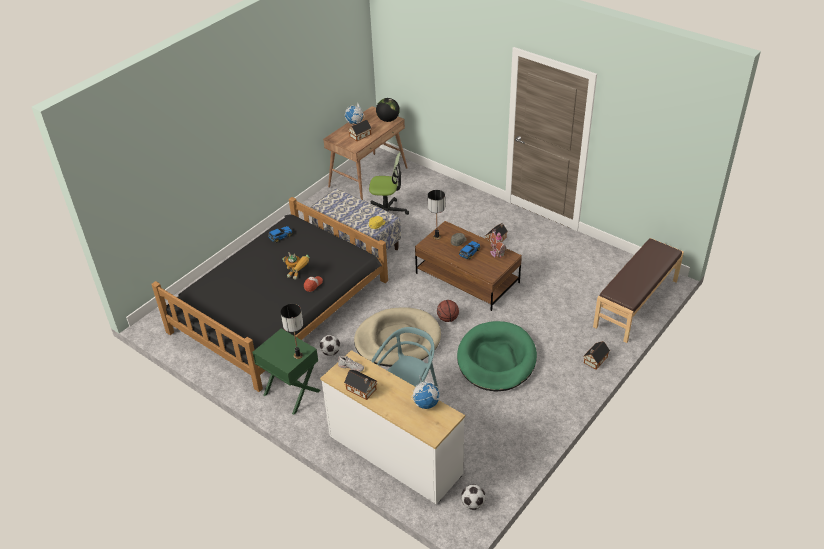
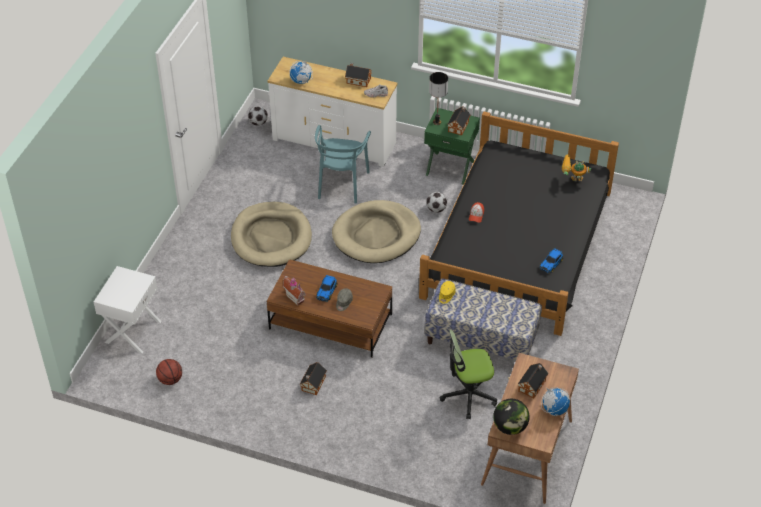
camera: 160 degrees right, 5 degrees up
toy robot [282,252,310,279] -> toy robot moved to [562,154,591,181]
table lamp [428,190,445,240] -> none
basketball [437,300,459,322] -> basketball moved to [156,359,182,385]
green dog bed [457,321,537,392] -> beige dog bed [231,202,312,267]
toy house [583,341,610,370] -> toy house moved to [447,106,471,136]
brown bench [593,238,684,343] -> white nightstand [94,266,162,353]

